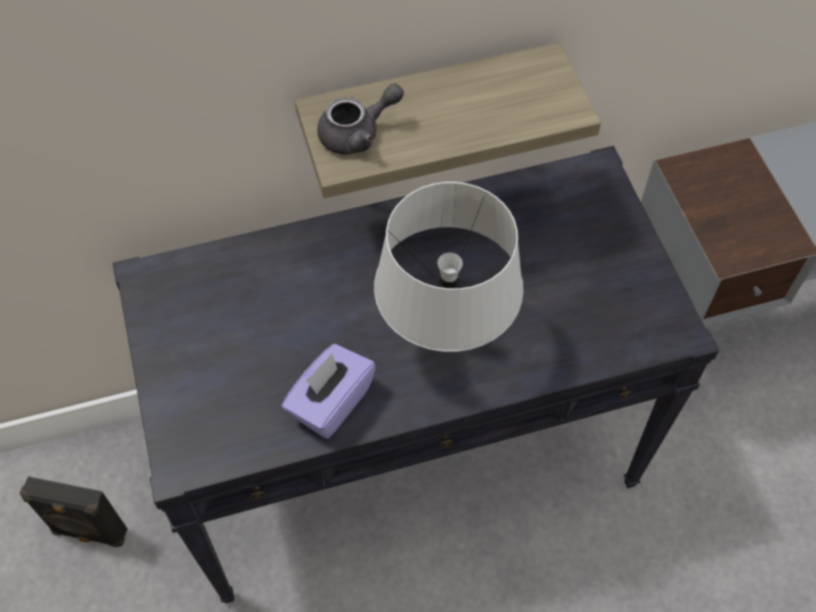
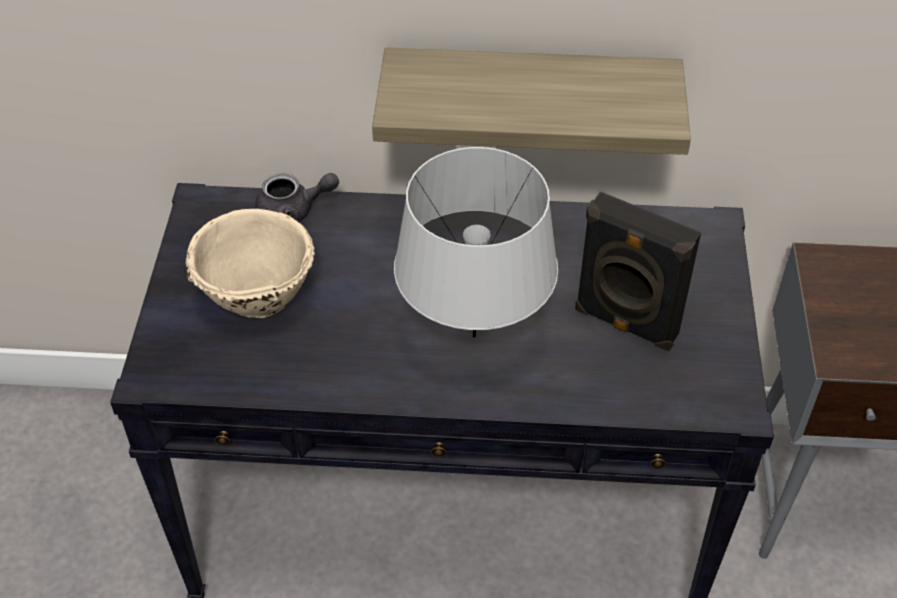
camera: 20 degrees right, 10 degrees down
black speaker [19,476,127,547] -> black speaker moved to [575,191,701,351]
purple tissue box [282,344,376,439] -> none
grey teapot [317,84,404,154] -> grey teapot moved to [255,173,339,222]
none -> beige bowl [185,209,315,318]

